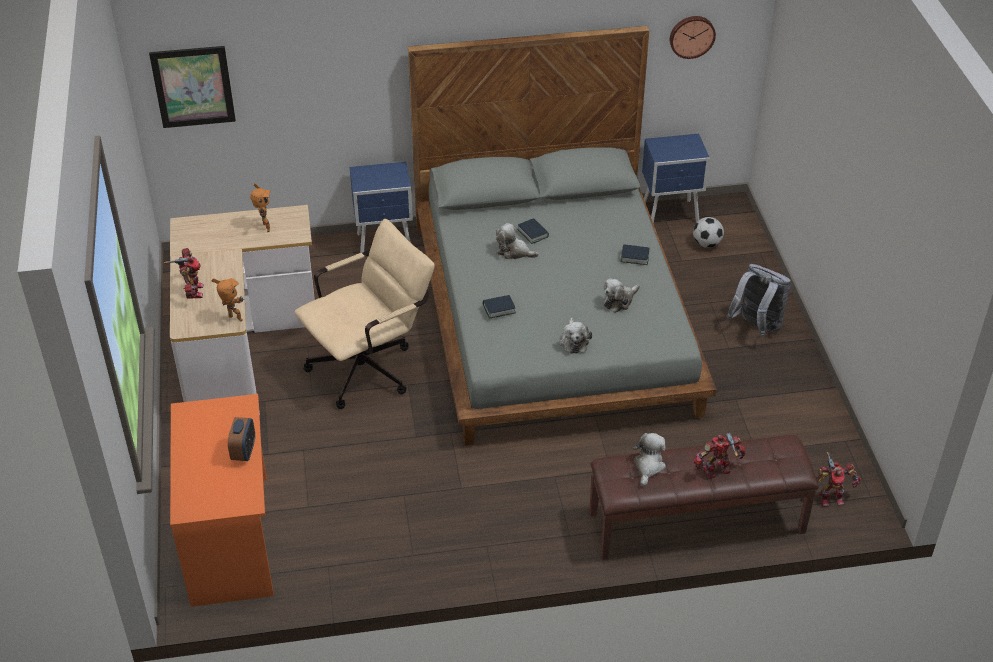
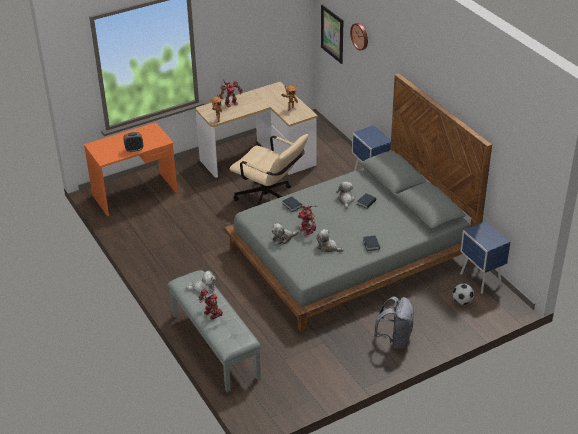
camera: 70 degrees right, 5 degrees down
brown bench [589,435,819,560] -> grey bench [168,270,261,392]
wall clock [670,16,716,59] -> wall clock moved to [350,23,368,51]
toy robot [816,452,861,507] -> toy robot moved to [298,205,318,236]

